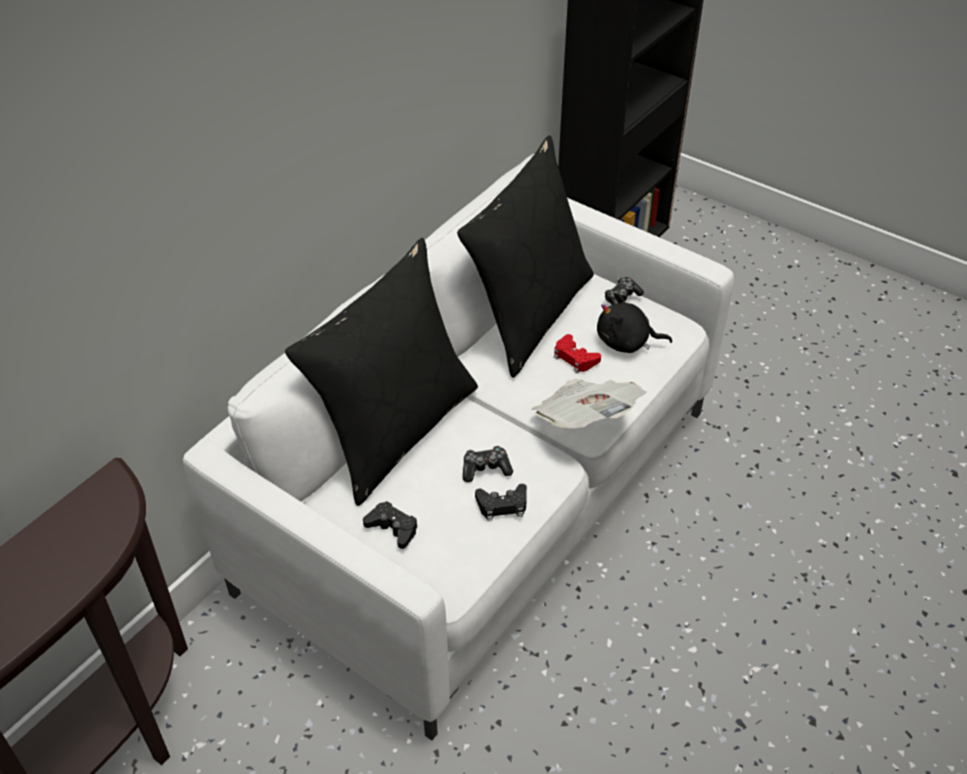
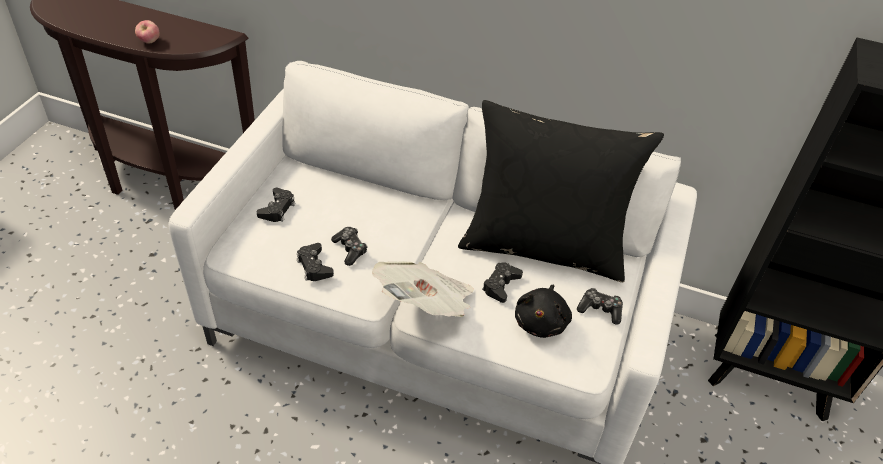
camera: 70 degrees right, 0 degrees up
black pillow [285,238,478,506] -> none
red game controller [554,334,601,373] -> black game controller [482,262,523,303]
black plush toy [597,292,672,353] -> black plush toy turned 150 degrees counterclockwise [515,285,572,338]
none -> apple [135,20,160,43]

